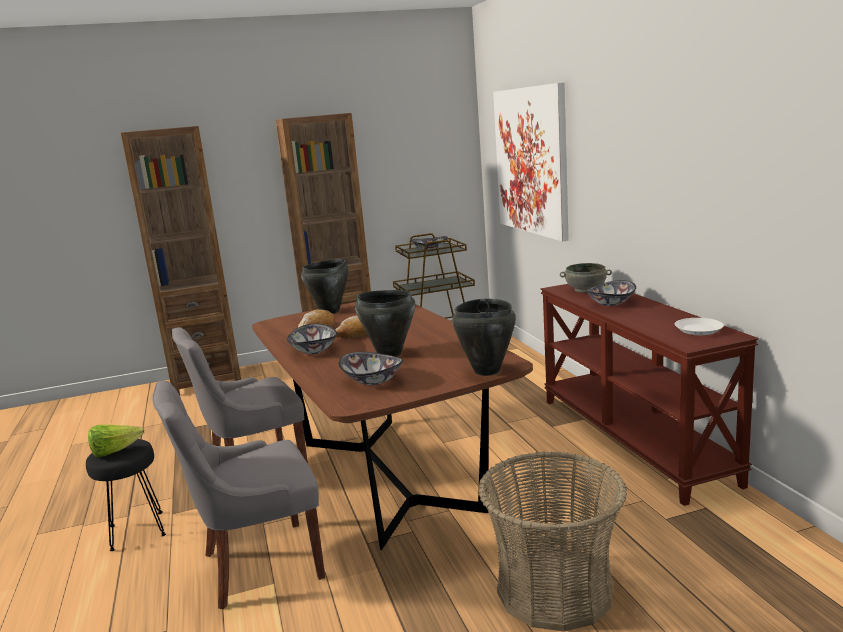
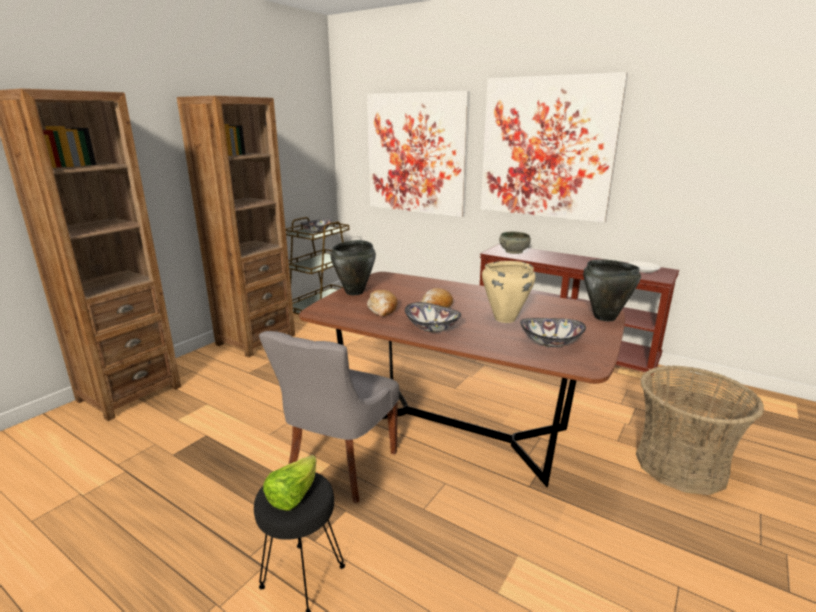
camera: 40 degrees left, 5 degrees up
grey chair [152,381,325,609] -> none
black cooking pot [355,290,415,357] -> beige cooking pot [482,261,536,323]
bowl [586,280,636,306] -> none
none -> picture [481,72,628,223]

